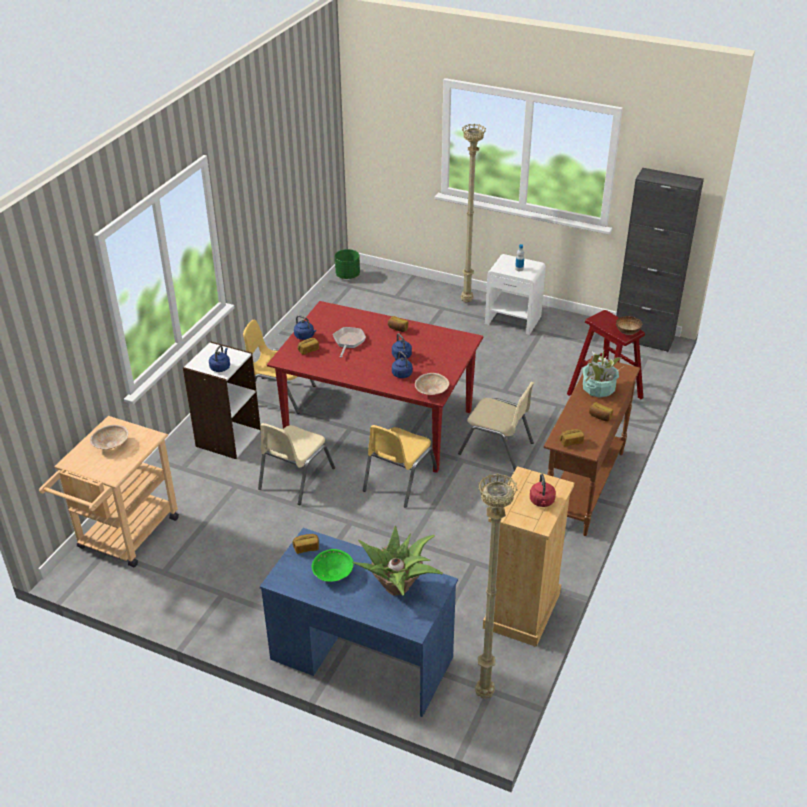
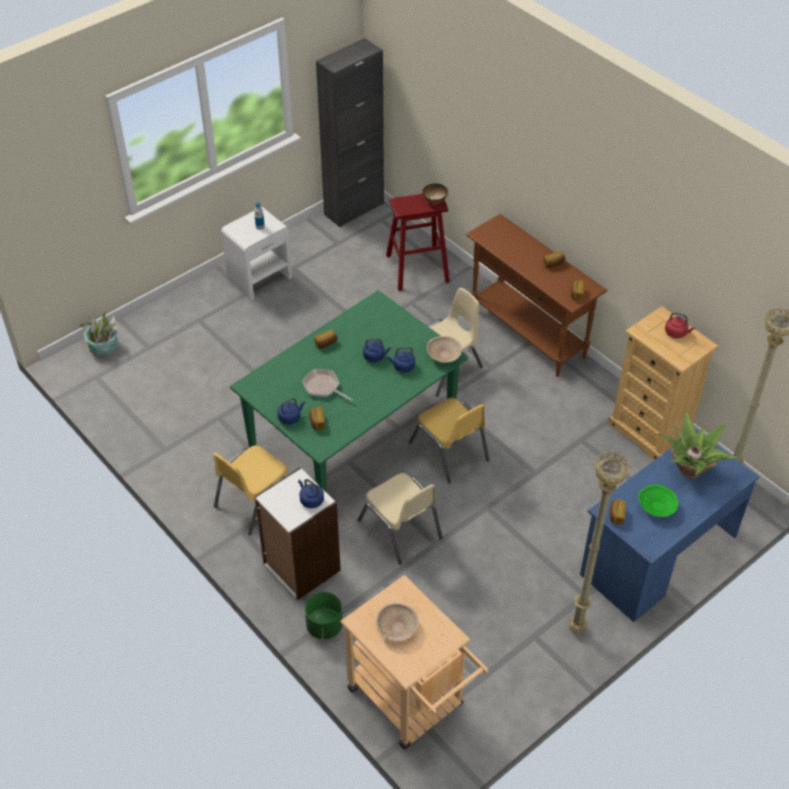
camera: 65 degrees left, 10 degrees up
red dining table [267,301,483,473] -> green dining table [230,290,469,493]
green planter [335,249,360,279] -> green planter moved to [305,592,343,639]
beige floor lamp [461,124,486,303] -> beige floor lamp moved to [569,451,630,634]
potted plant [583,350,622,398] -> potted plant moved to [77,311,119,355]

